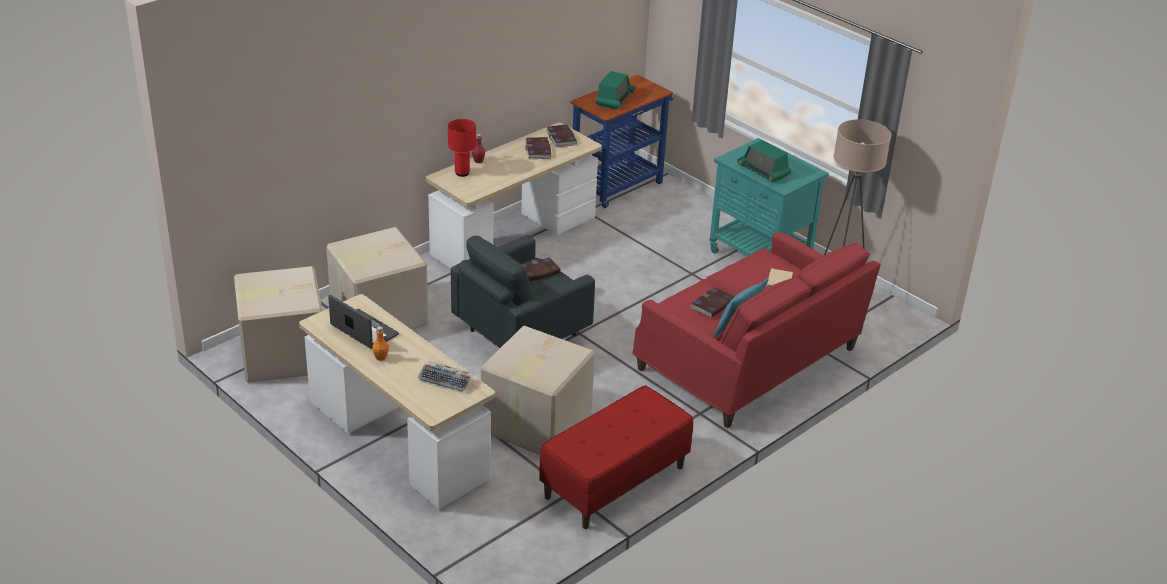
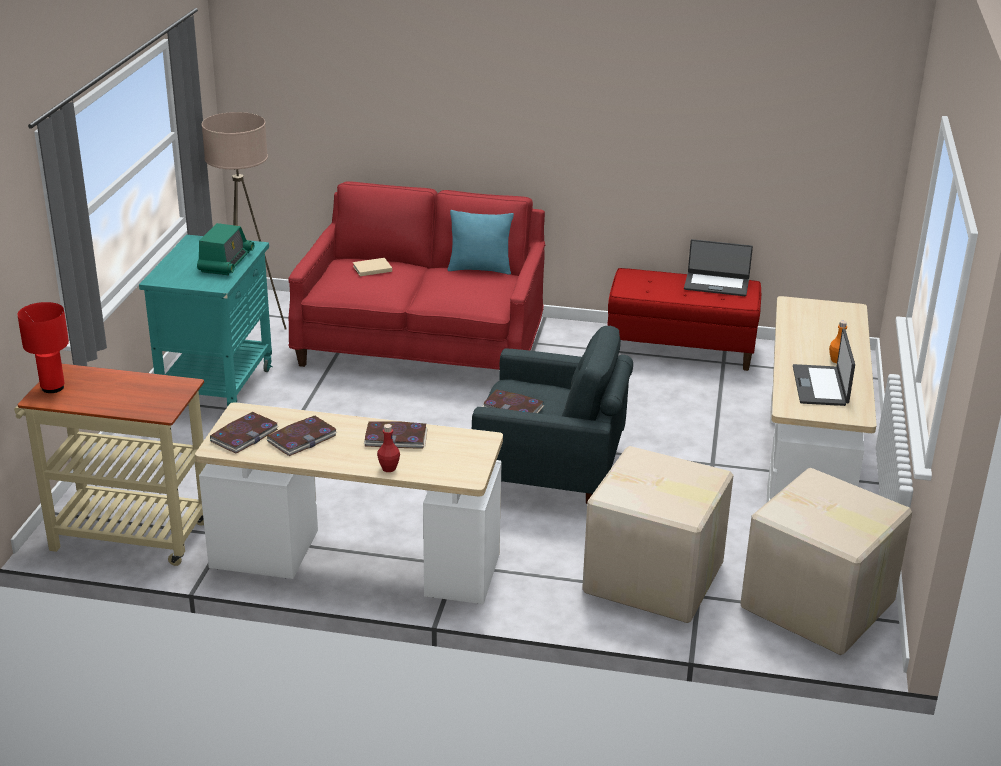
camera: 125 degrees left, 5 degrees down
keyboard [418,361,474,394] -> none
red table lamp [448,119,476,177] -> red table lamp moved to [18,302,69,393]
cardboard box [481,326,595,455] -> none
blue cart [570,75,673,208] -> beige cart [14,364,206,566]
radio [596,71,635,110] -> none
book [691,287,734,318] -> book moved to [364,421,428,449]
none -> laptop [684,239,753,296]

